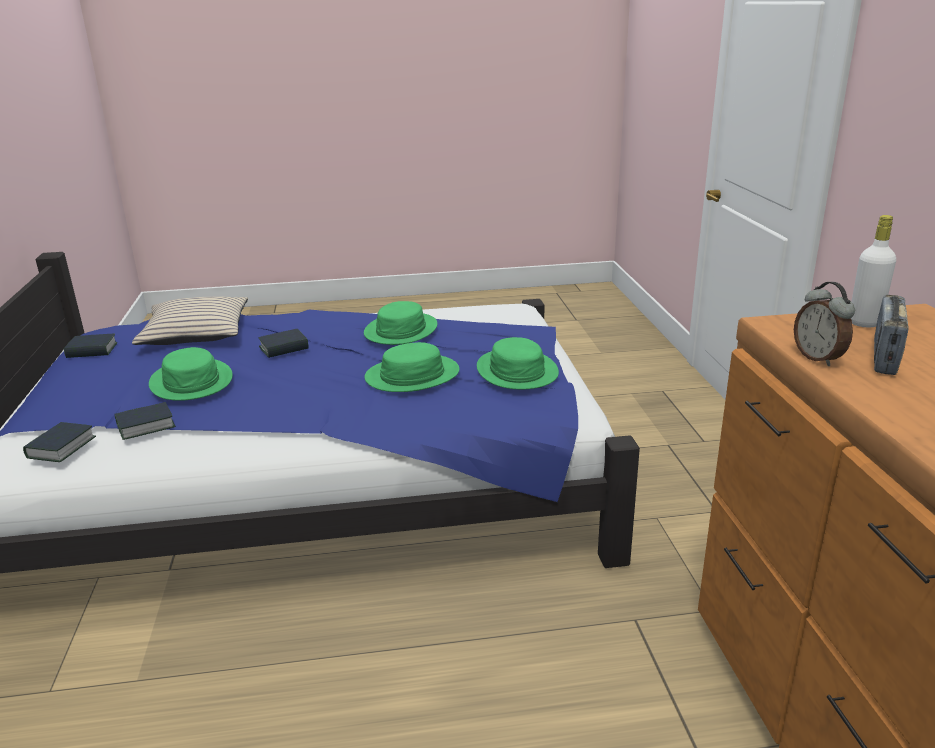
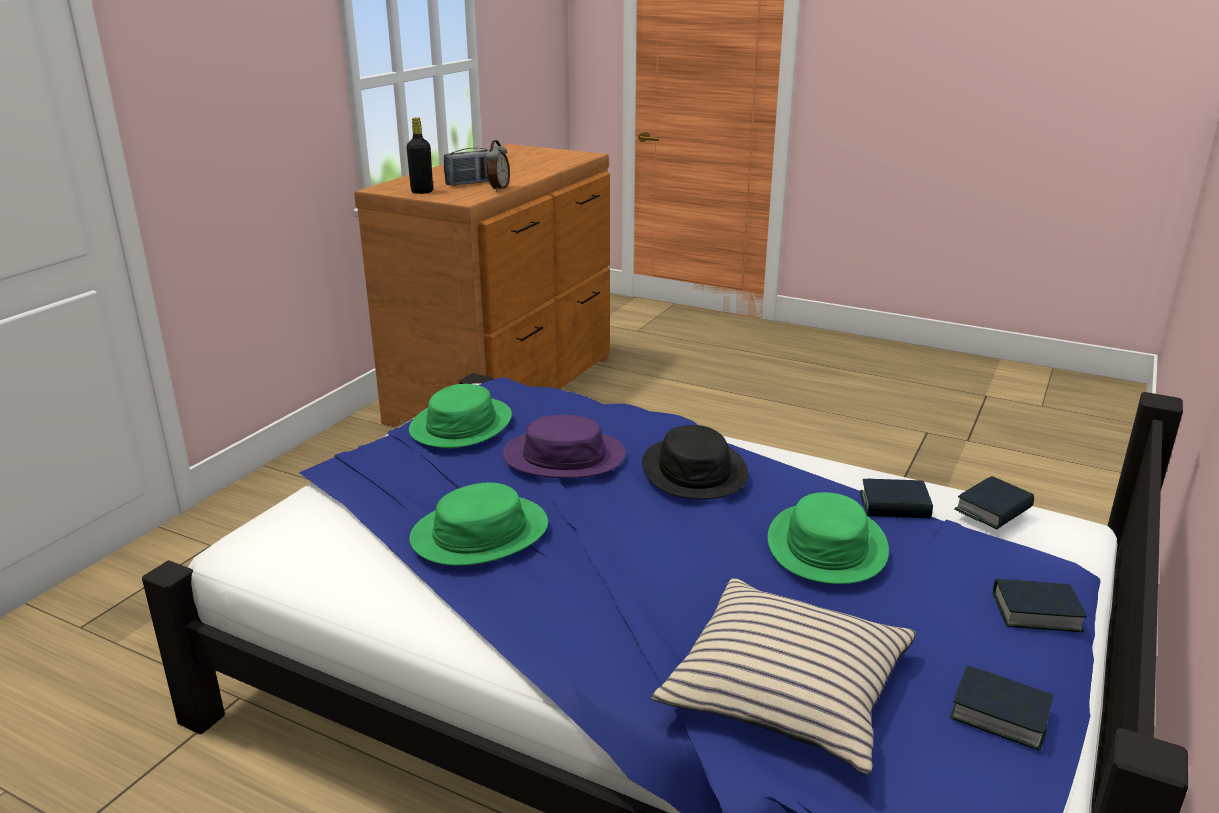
camera: 145 degrees left, 0 degrees up
book [259,329,309,358] -> book moved to [993,579,1087,633]
green hat [364,342,459,392] -> purple hat [503,415,626,478]
white bottle [851,215,896,327] -> black bottle [406,117,433,194]
none -> black hat [642,425,748,499]

